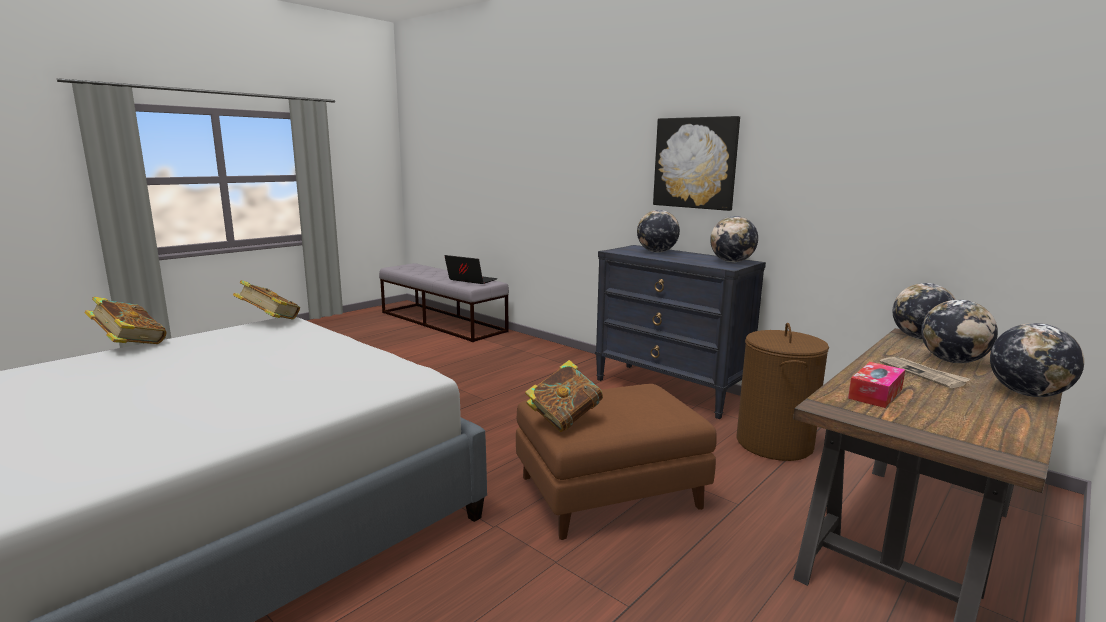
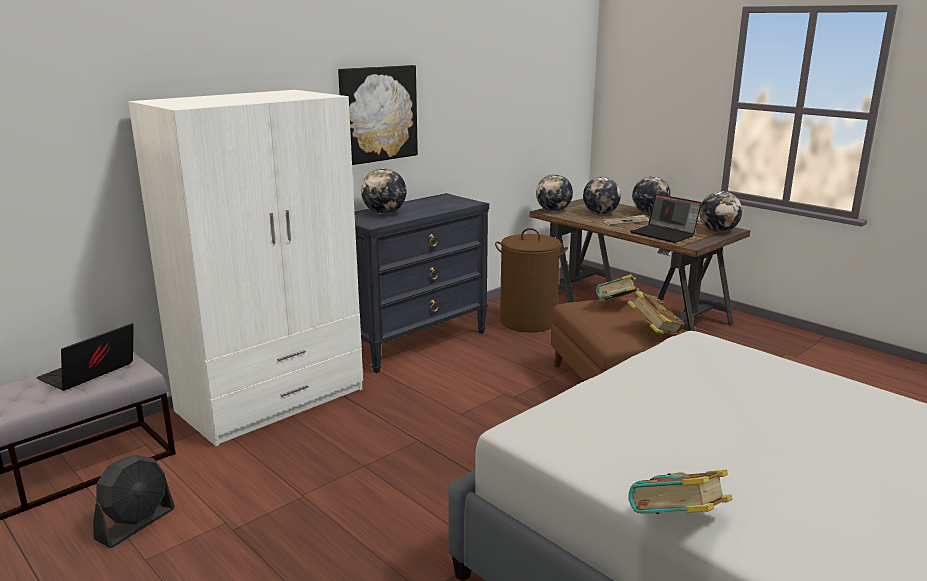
camera: 85 degrees left, 5 degrees up
book [233,280,300,320] -> book moved to [596,274,639,301]
globe [710,216,758,262] -> globe moved to [699,191,742,232]
tissue box [848,362,905,408] -> laptop [630,194,702,243]
none -> black fan [93,455,175,548]
none -> white wardrobe [128,90,363,446]

